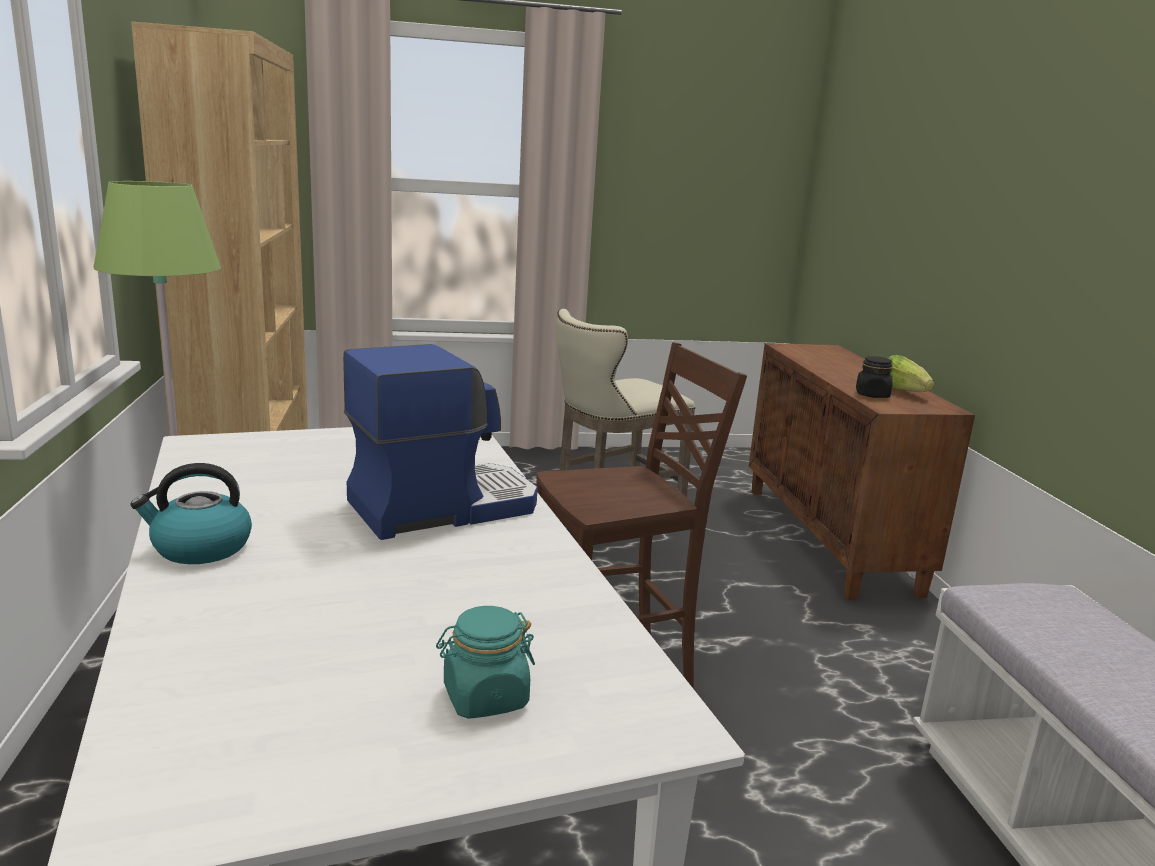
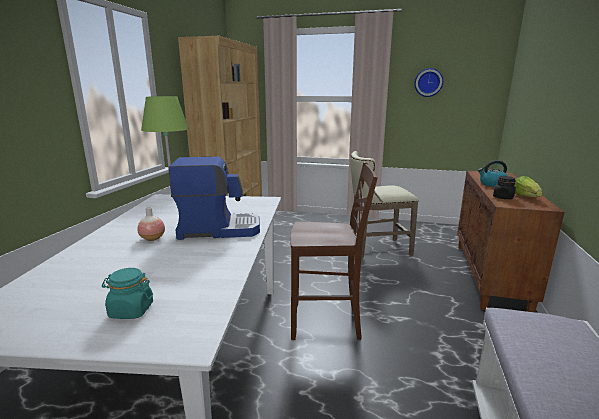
camera: 25 degrees right, 0 degrees up
kettle [130,463,252,564] -> kettle moved to [478,160,508,187]
none -> vase [137,207,165,241]
none -> wall clock [414,68,443,97]

